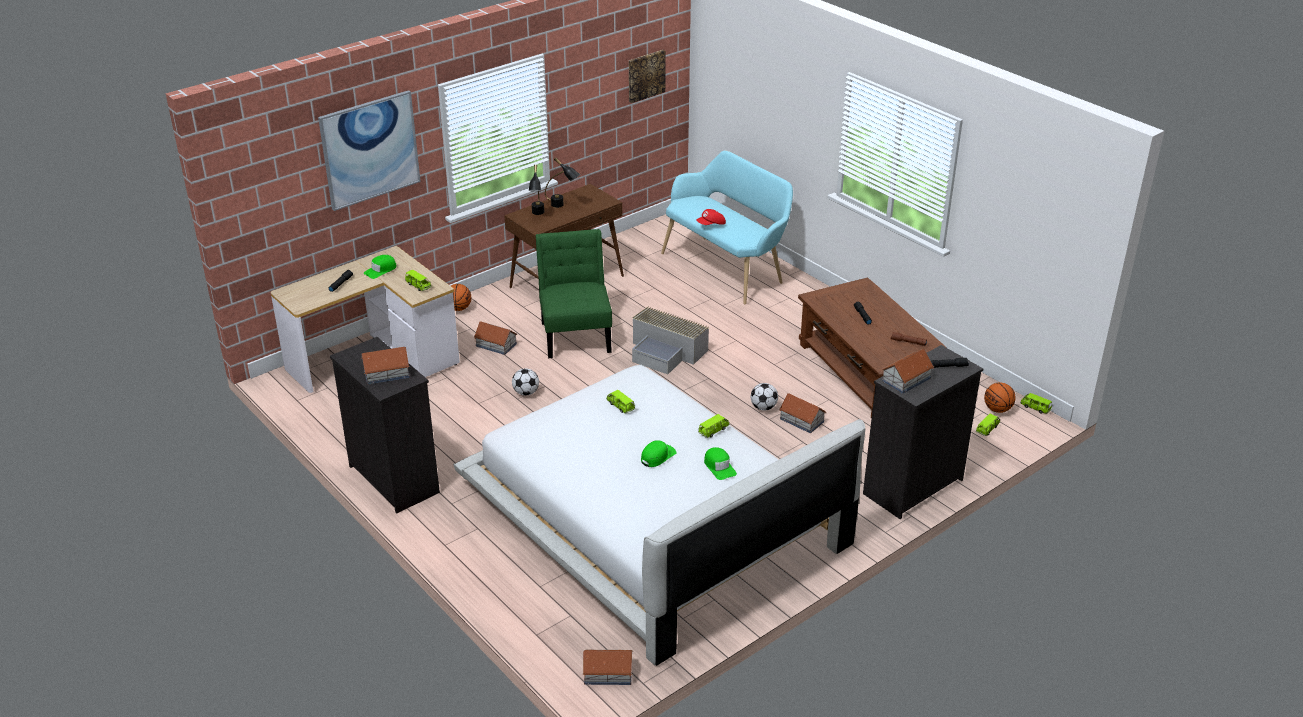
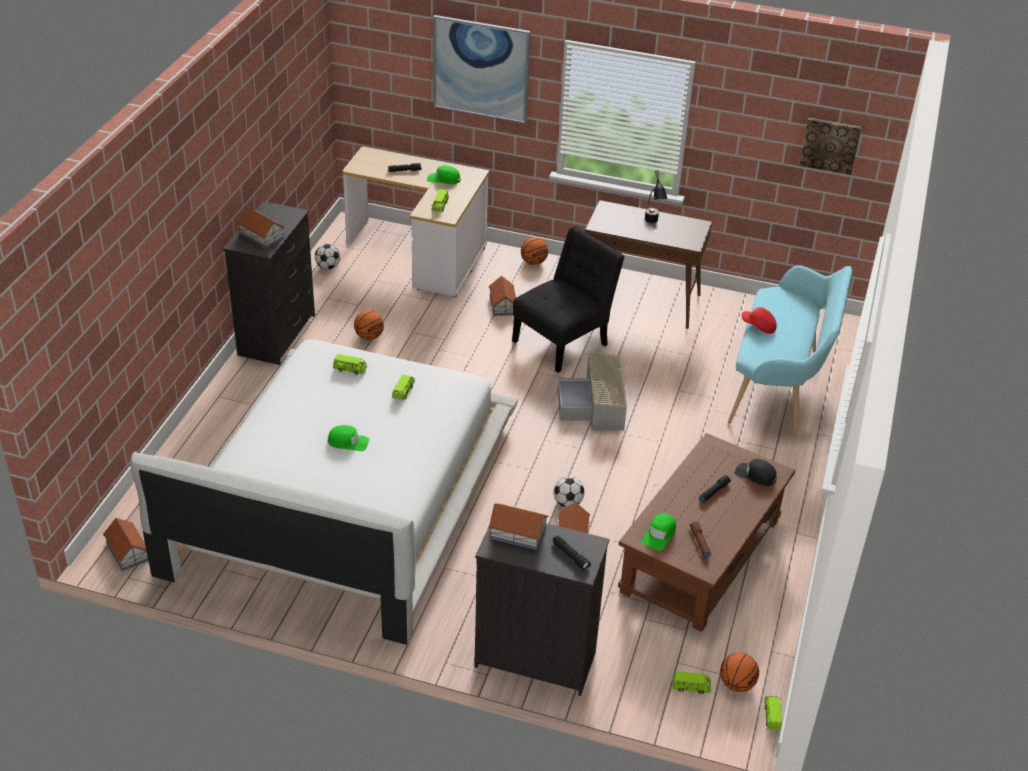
camera: 55 degrees right, 5 degrees up
football [512,368,539,396] -> football moved to [315,244,341,269]
black table lamp [529,165,544,215] -> none
green chair [536,229,612,358] -> black chair [512,226,625,373]
green toy car [698,414,730,438] -> green toy car moved to [333,354,367,375]
green cap [704,447,737,480] -> green cap moved to [642,513,676,551]
none -> basketball [354,310,384,340]
none -> black cap [735,459,777,486]

